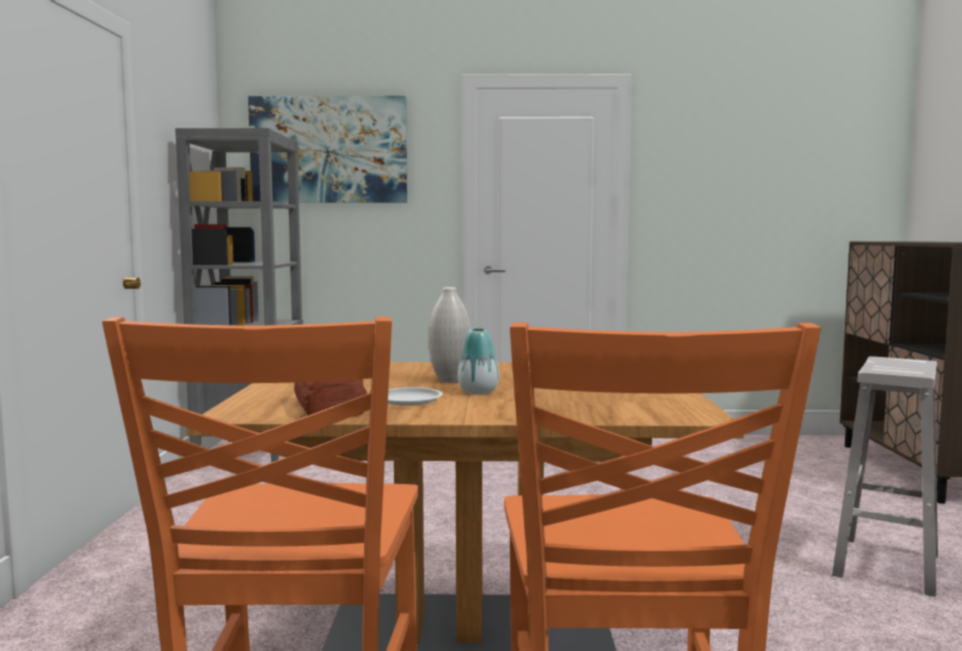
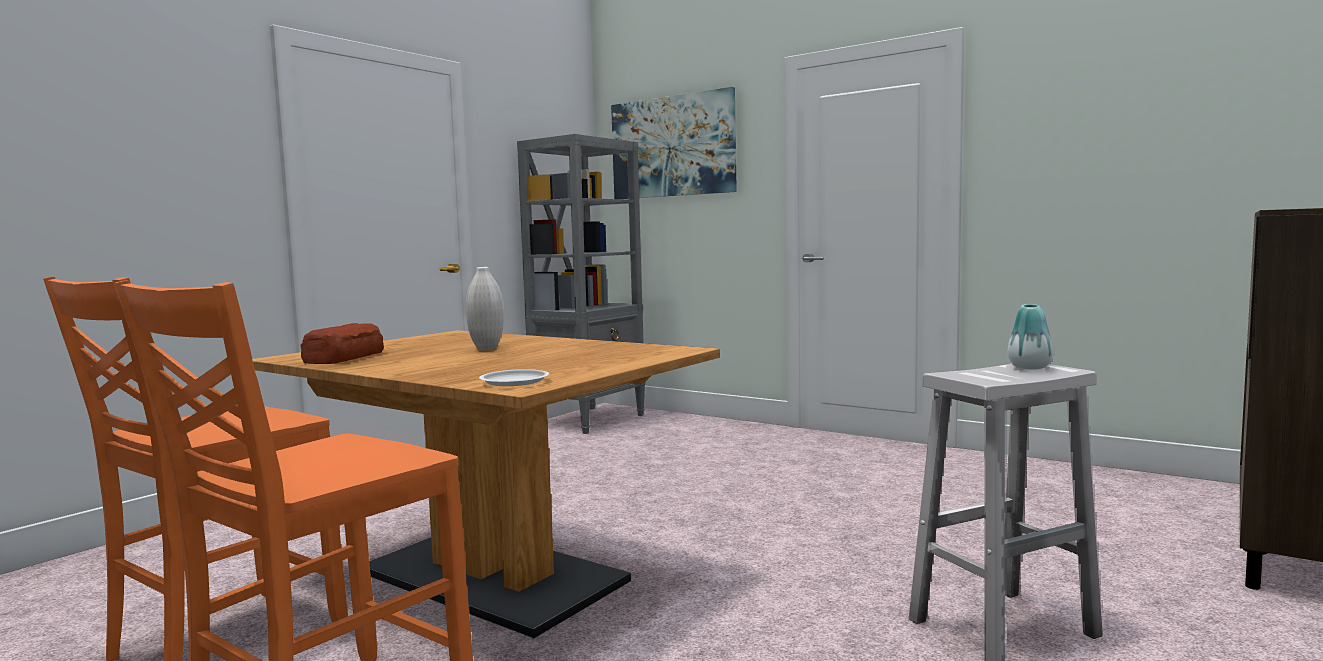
camera: 35 degrees right, 0 degrees up
white plate [388,387,443,406] -> white plate moved to [479,369,549,386]
vase [458,328,499,394] -> vase moved to [1008,304,1053,369]

